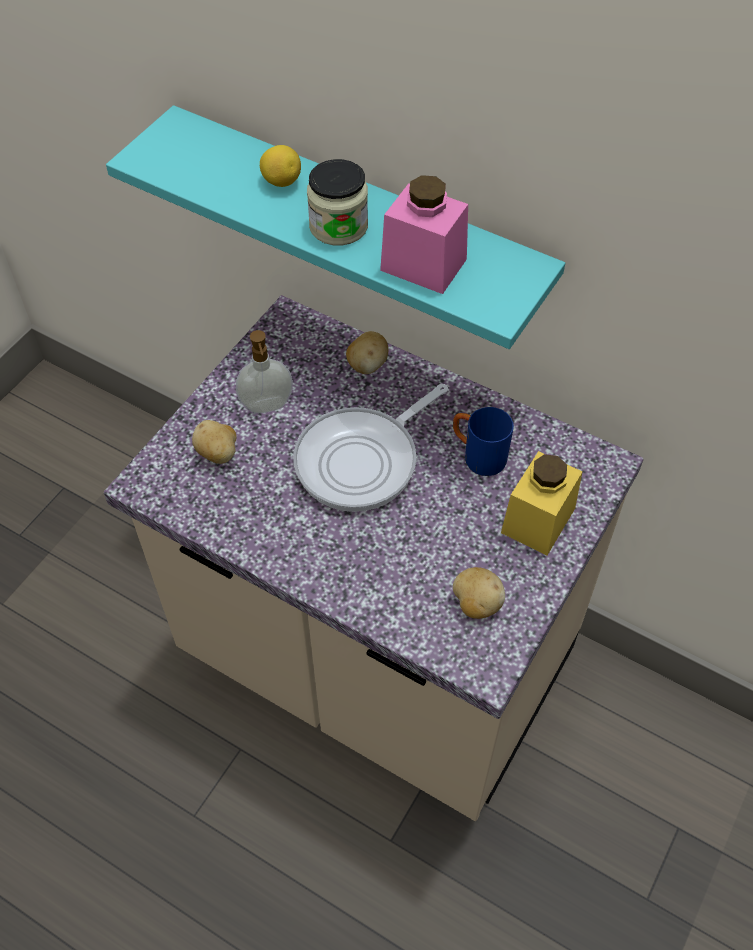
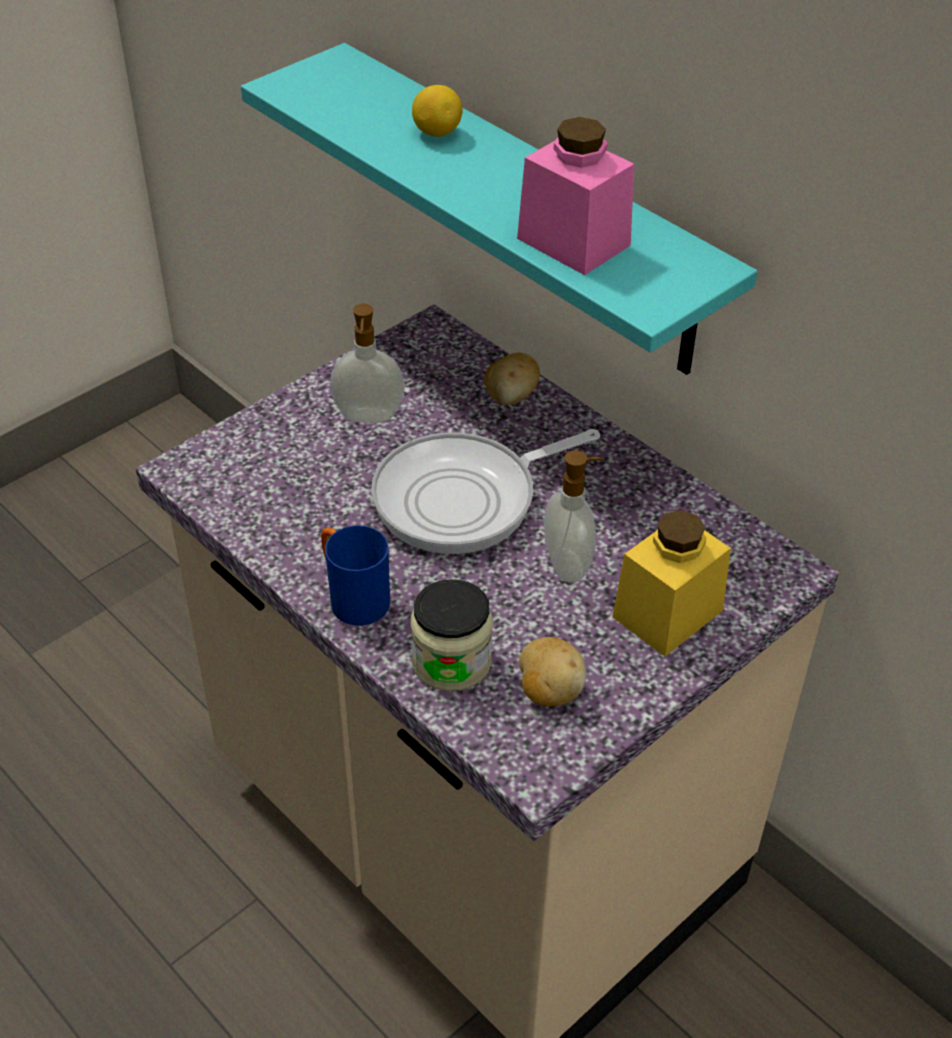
camera: 15 degrees right, 10 degrees down
potato [192,420,237,464] -> none
jar [307,159,368,245] -> jar moved to [411,579,493,691]
blue mug [453,407,514,476] -> blue mug moved to [321,525,390,626]
none -> soap dispenser [544,450,604,583]

